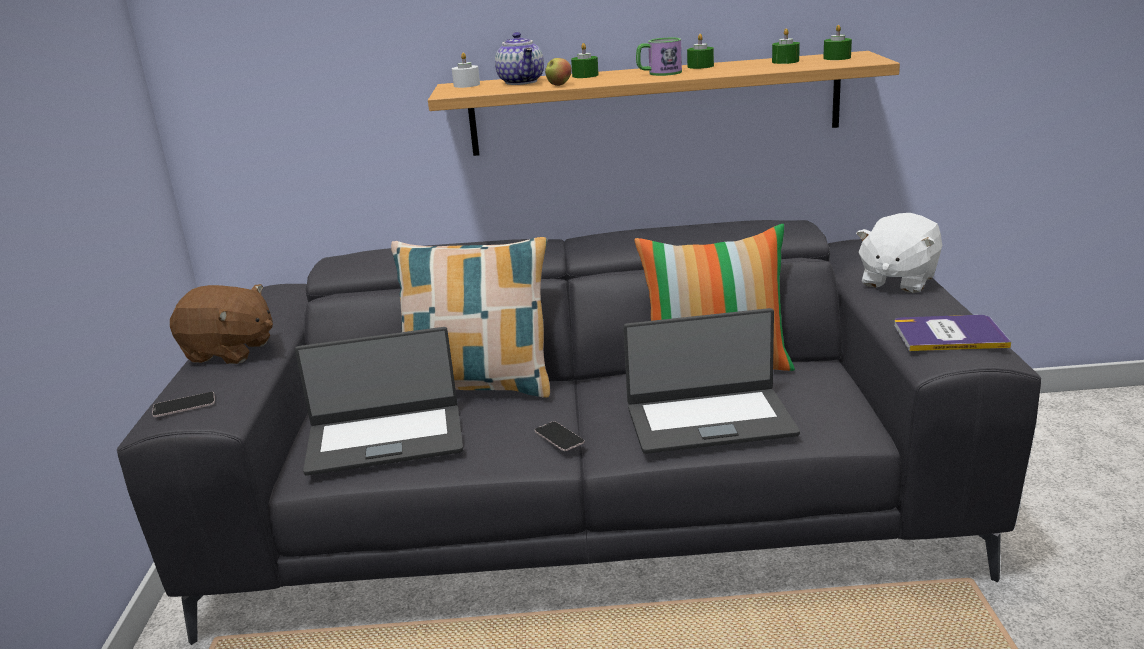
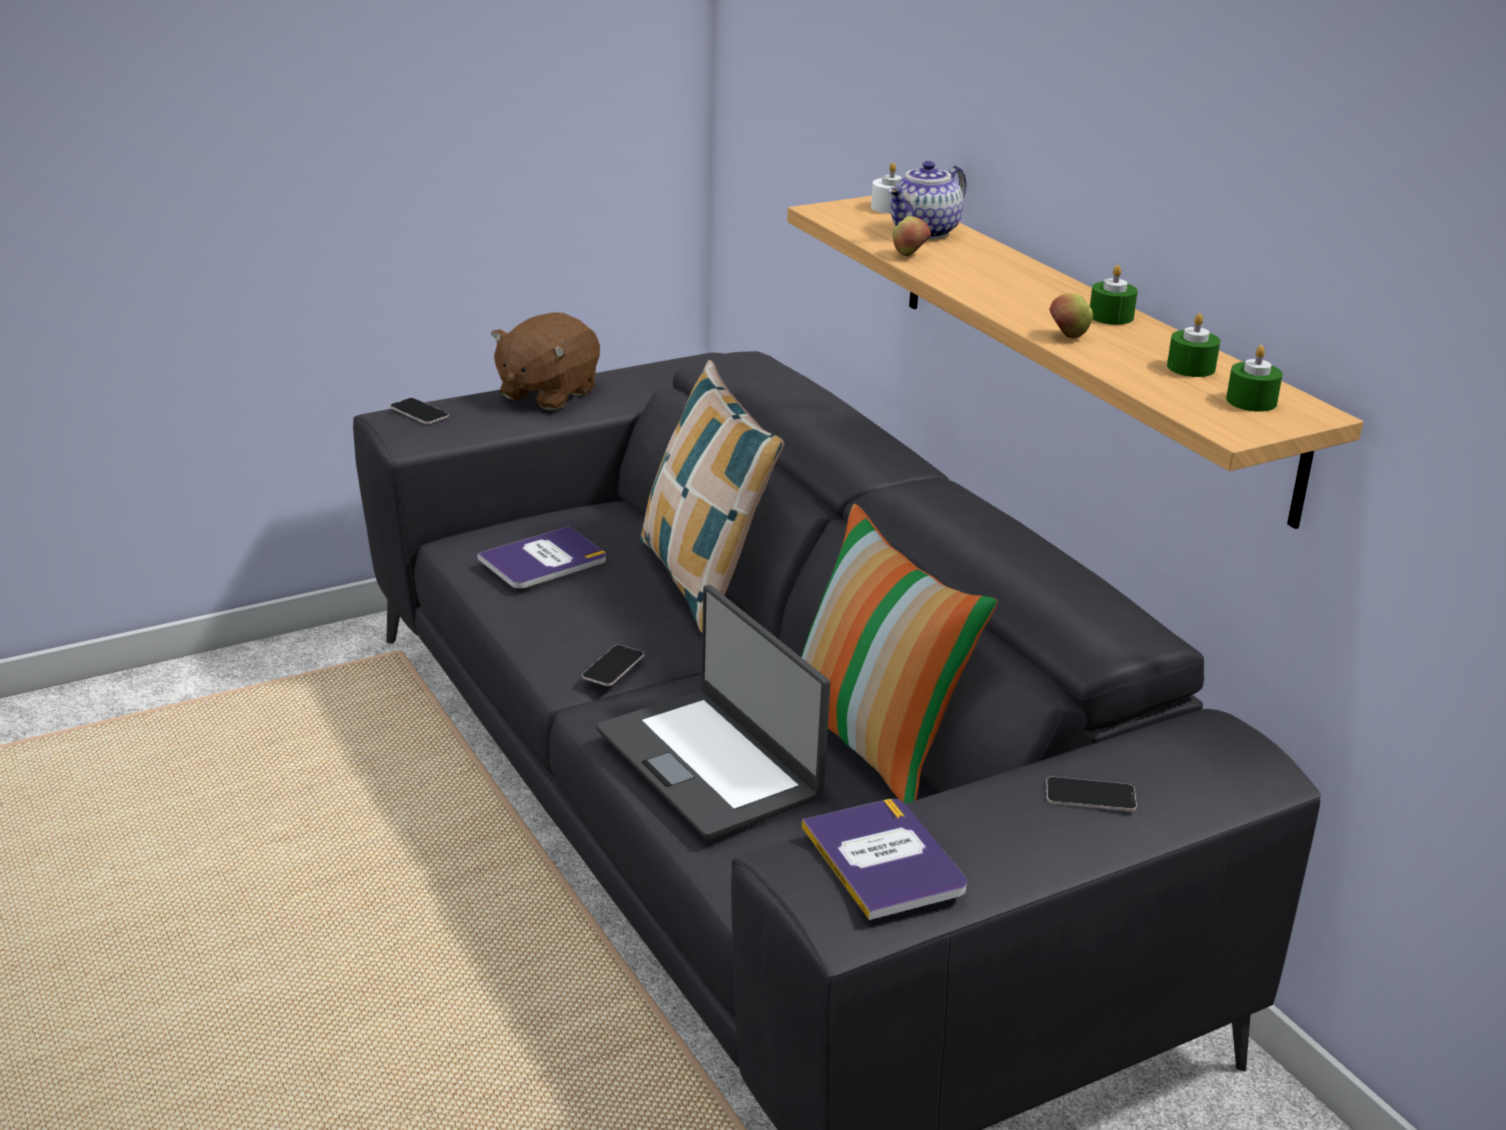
camera: 60 degrees right, 5 degrees up
brown plush toy [170,284,273,364] -> brown plush toy turned 45 degrees clockwise [491,312,600,410]
laptop [295,327,463,476] -> book [477,526,606,589]
green candle [571,43,599,78] -> none
mug [636,38,682,76] -> none
white plush toy [856,213,943,293] -> phone [1046,777,1137,811]
none -> apple [1049,293,1093,339]

